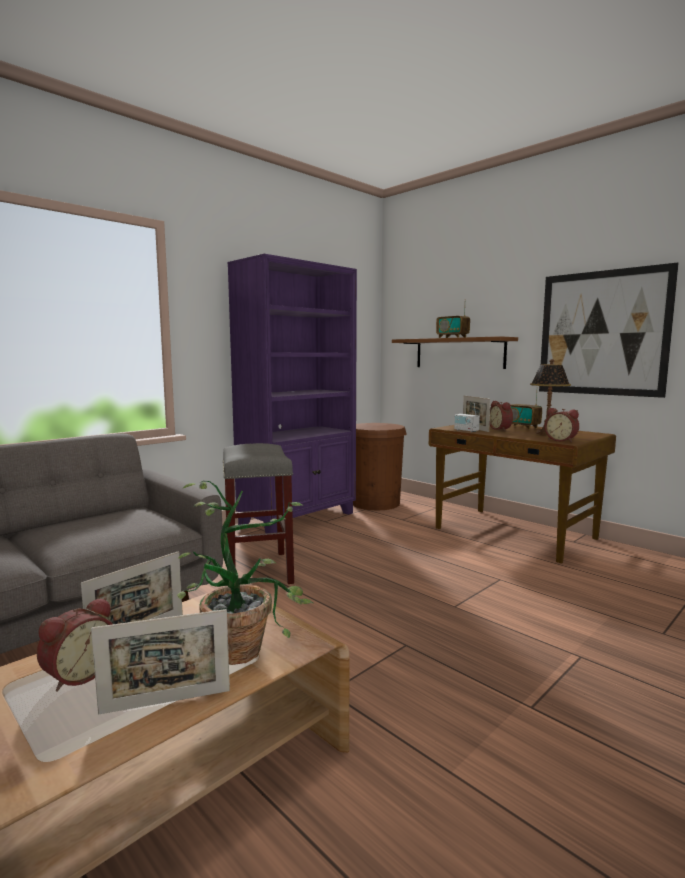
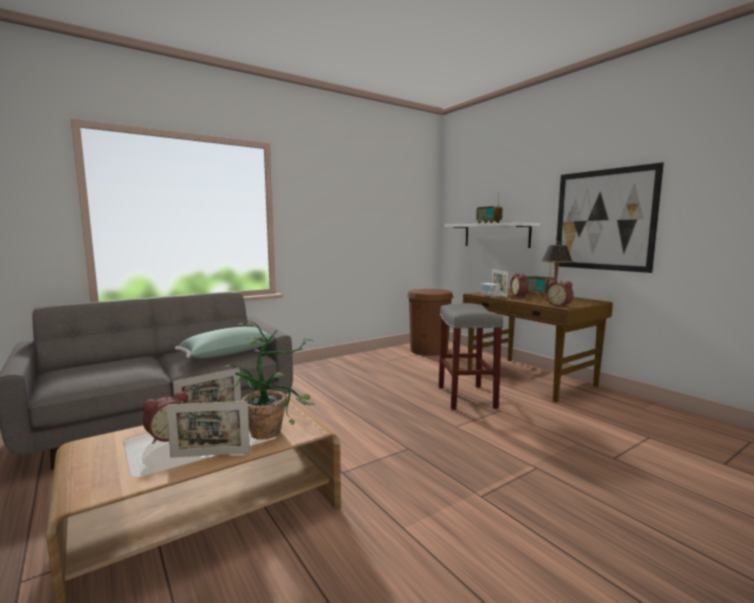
camera: 10 degrees right, 0 degrees up
grey stool [223,443,294,584] -> grey stool moved to [439,303,503,410]
purple bookcase [227,254,357,533] -> none
brown shelf [392,336,518,369] -> white shelf [444,223,540,248]
none -> green pillow [175,327,273,358]

